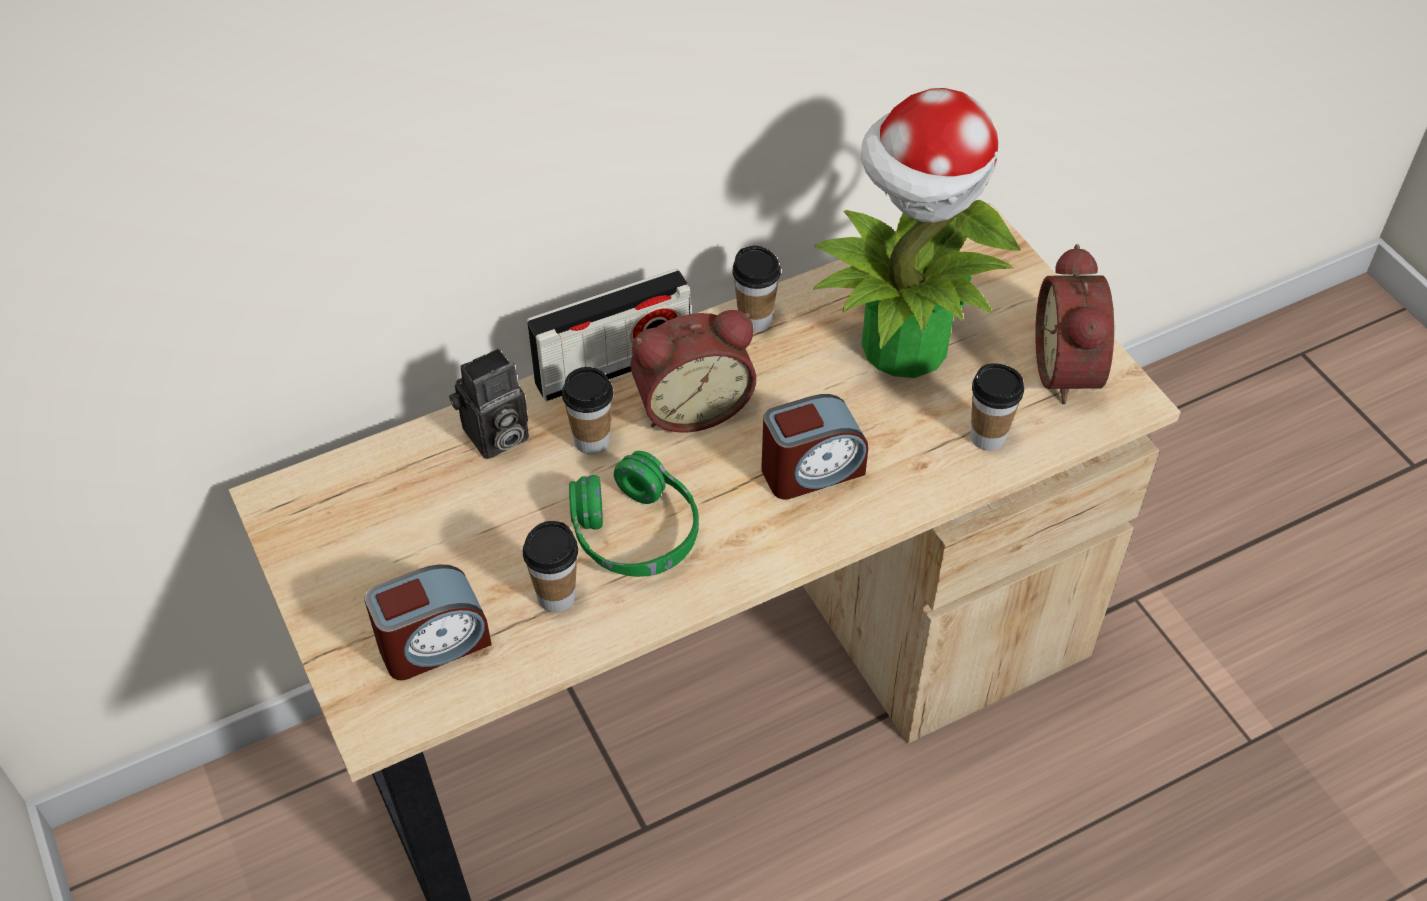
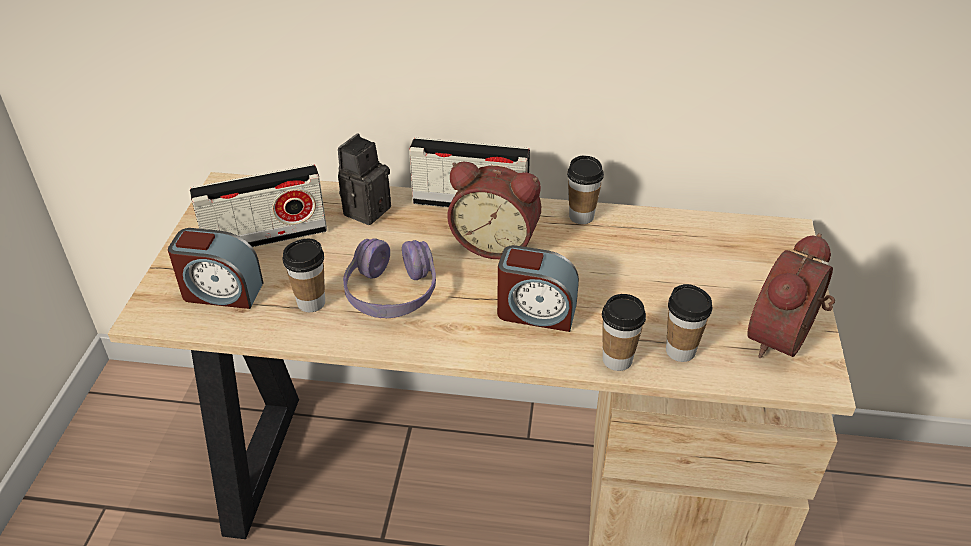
camera: 35 degrees right, 10 degrees down
camera [449,348,529,459] -> camera turned 120 degrees clockwise [338,134,391,225]
cup [562,367,613,455] -> cup moved to [602,294,646,371]
green headphones [569,451,699,577] -> purple headphones [343,238,436,318]
potted plant [813,88,1021,378] -> none
none -> radio [190,164,327,247]

